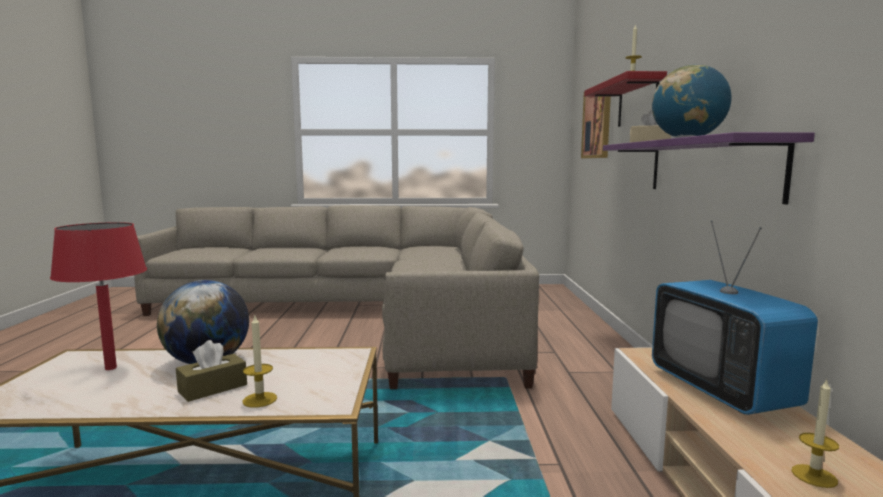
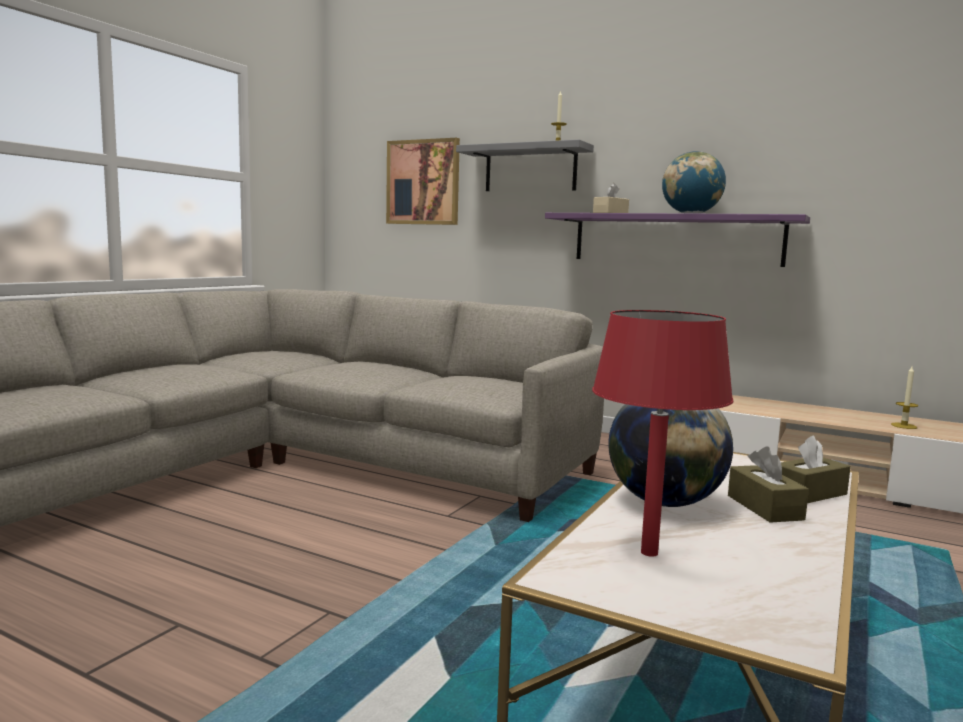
camera: 60 degrees left, 0 degrees up
candle [242,316,277,408] -> brown tissue box [781,436,851,503]
red shelf [584,71,667,127] -> grey shelf [456,139,594,191]
television [652,221,818,415] -> none

